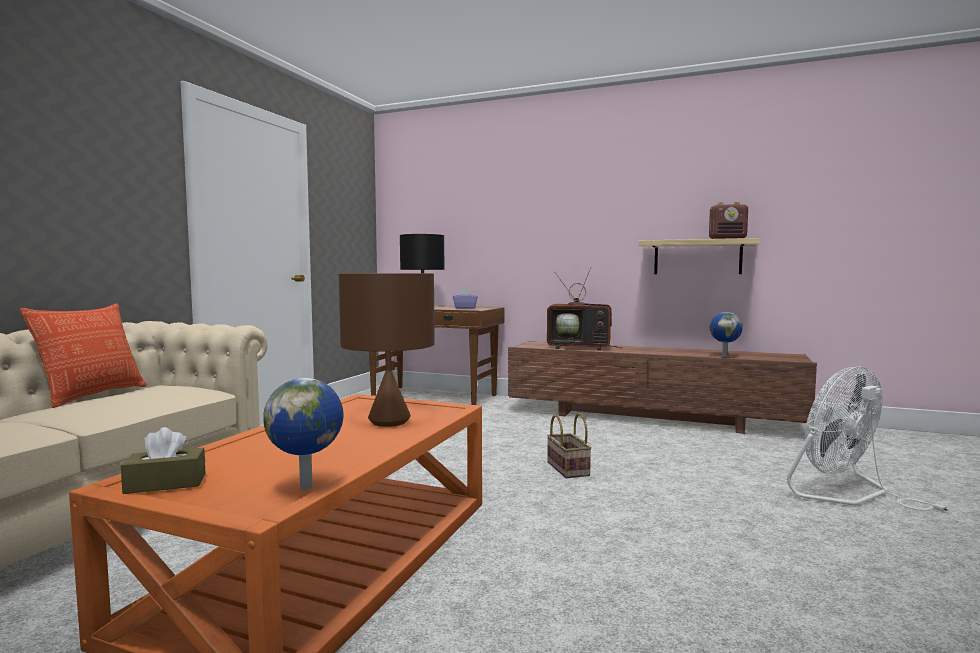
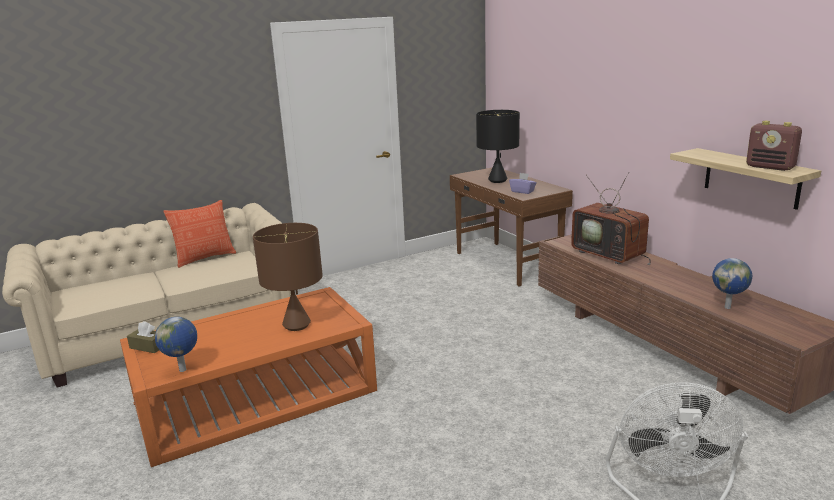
camera: 40 degrees right, 15 degrees up
basket [547,413,592,478] -> none

